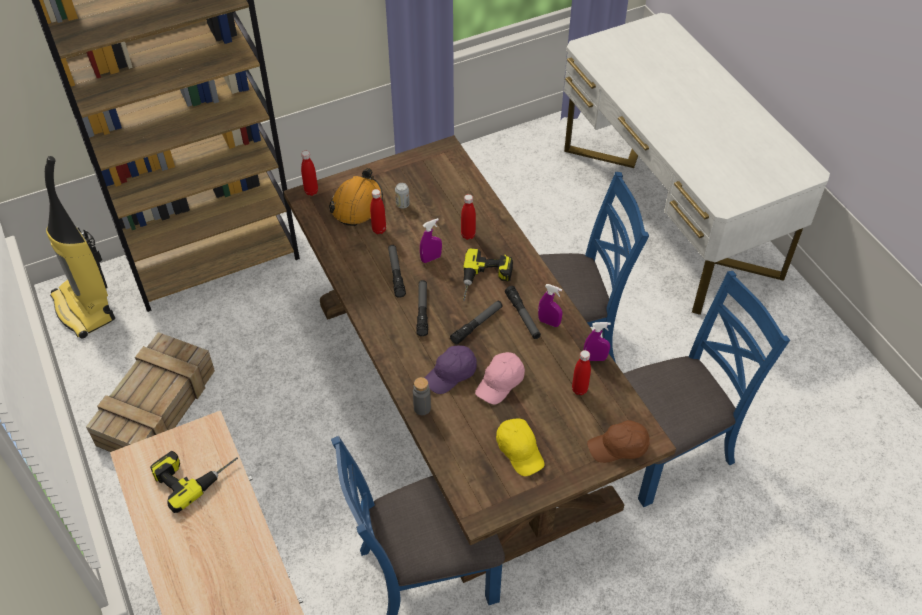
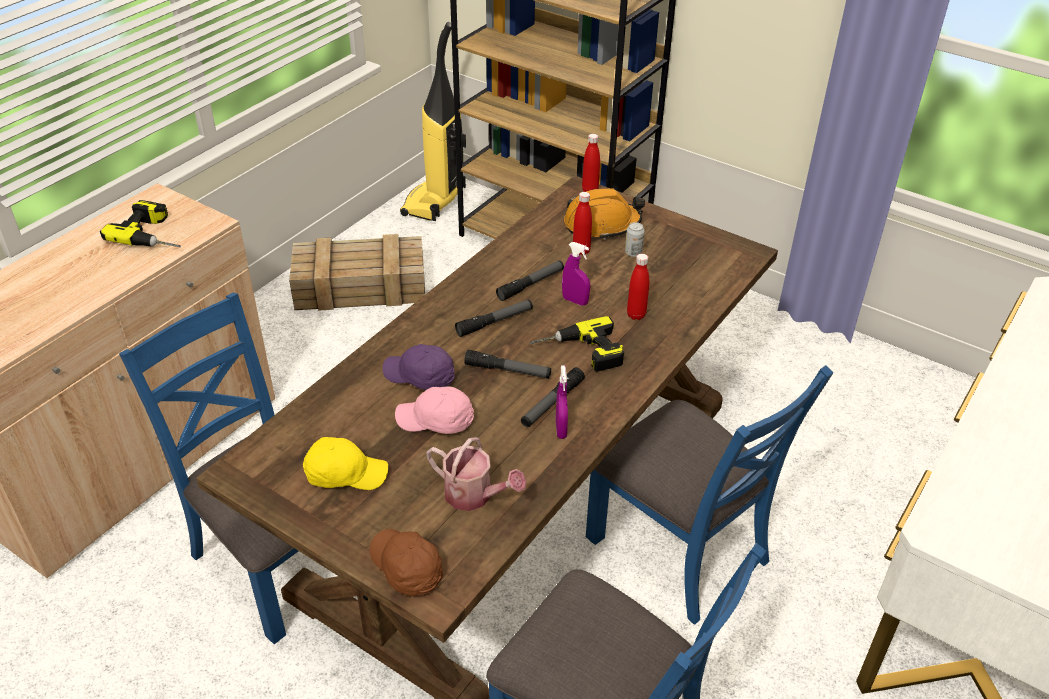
camera: 60 degrees right, 10 degrees down
grey bottle [413,377,431,415] -> none
yellow cap [496,419,545,476] -> yellow cap turned 120 degrees counterclockwise [303,437,388,490]
red bottle [572,350,591,395] -> watering can [426,437,527,511]
purple spray bottle [584,322,611,361] -> none

